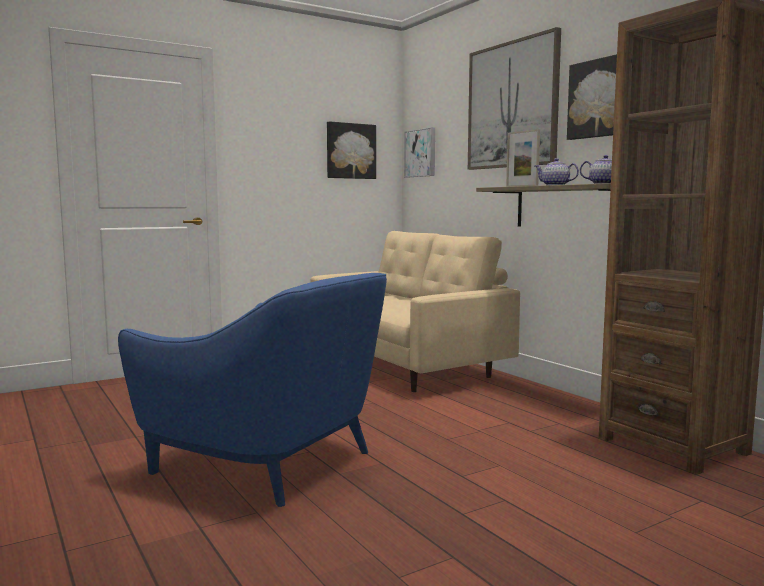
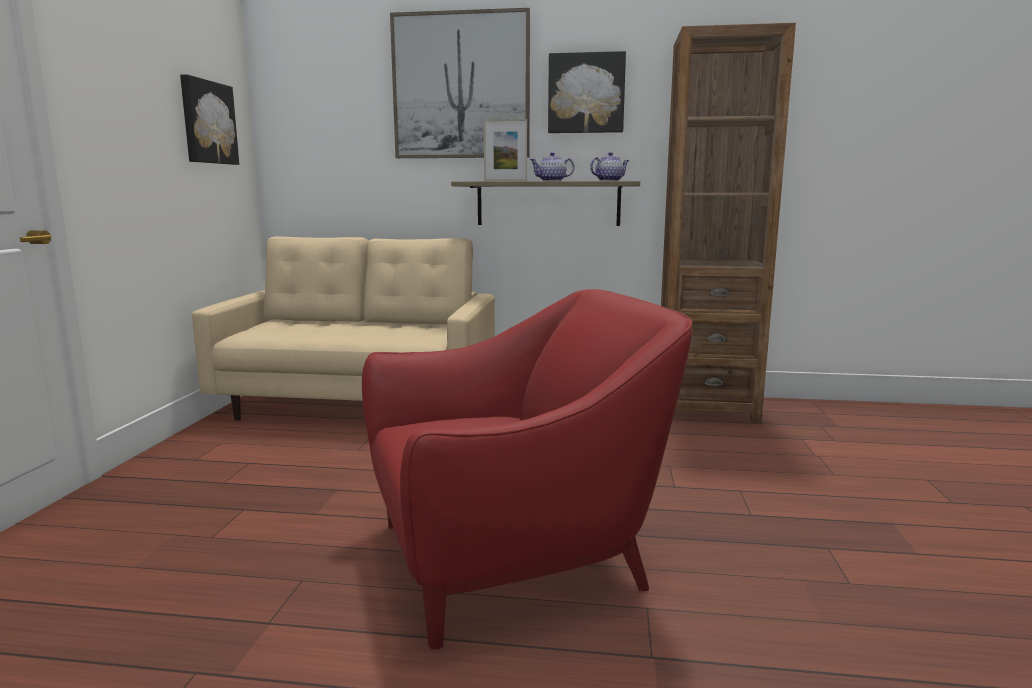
camera: 50 degrees left, 5 degrees up
blue armchair [118,273,387,507] -> red armchair [362,289,693,649]
picture [404,127,435,177] -> none

